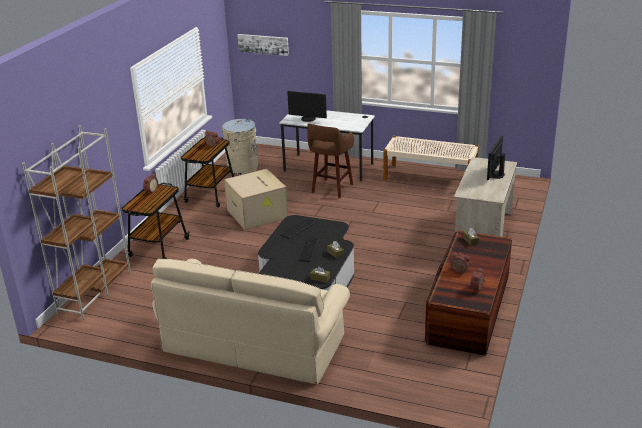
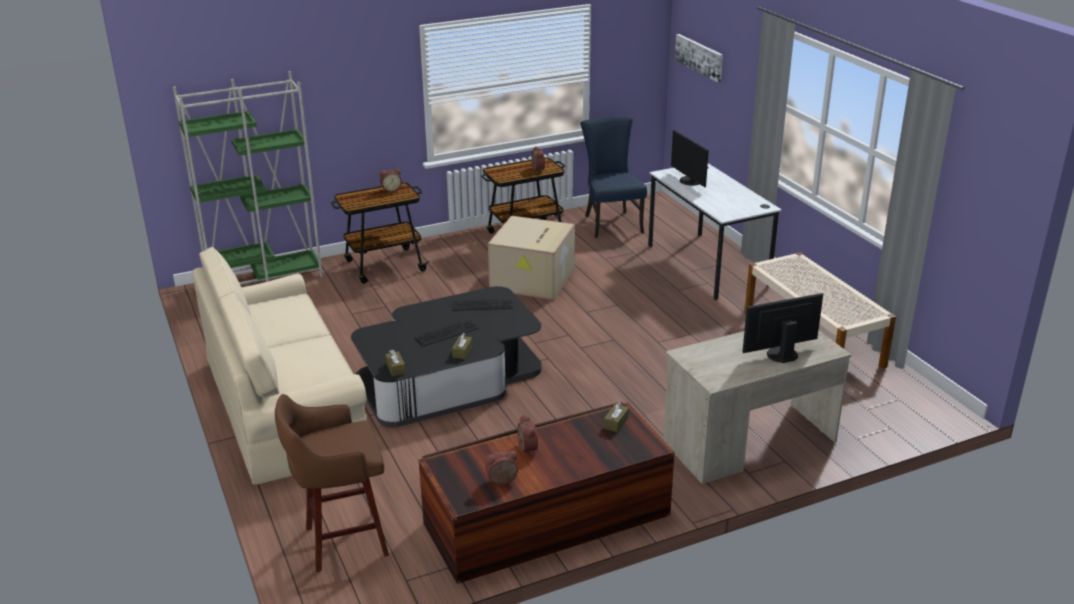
camera: 45 degrees right, 0 degrees up
brown bookcase [22,125,131,320] -> green bookcase [173,71,323,285]
beige trash can [222,118,258,175] -> blue chair [580,117,647,238]
brown stool [307,124,354,198] -> brown stool moved to [275,394,389,572]

